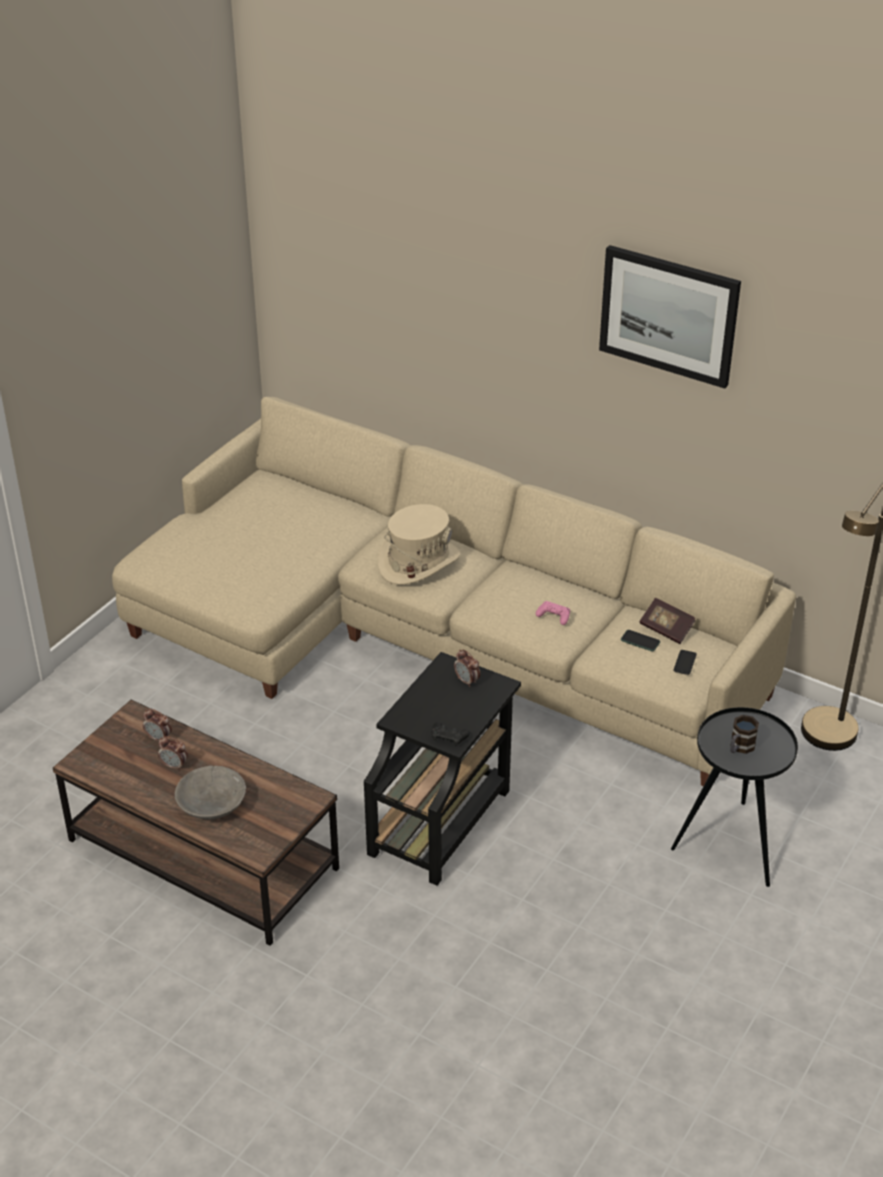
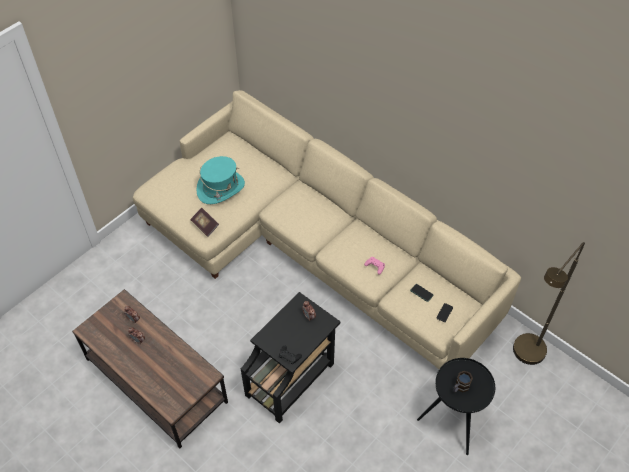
camera: 10 degrees right, 15 degrees up
grey bowl [175,766,246,819] -> none
beige hat [378,504,460,585] -> none
picture [599,245,741,389] -> none
book [640,598,695,644] -> book moved to [190,207,219,237]
none -> turquoise hat [196,156,245,204]

